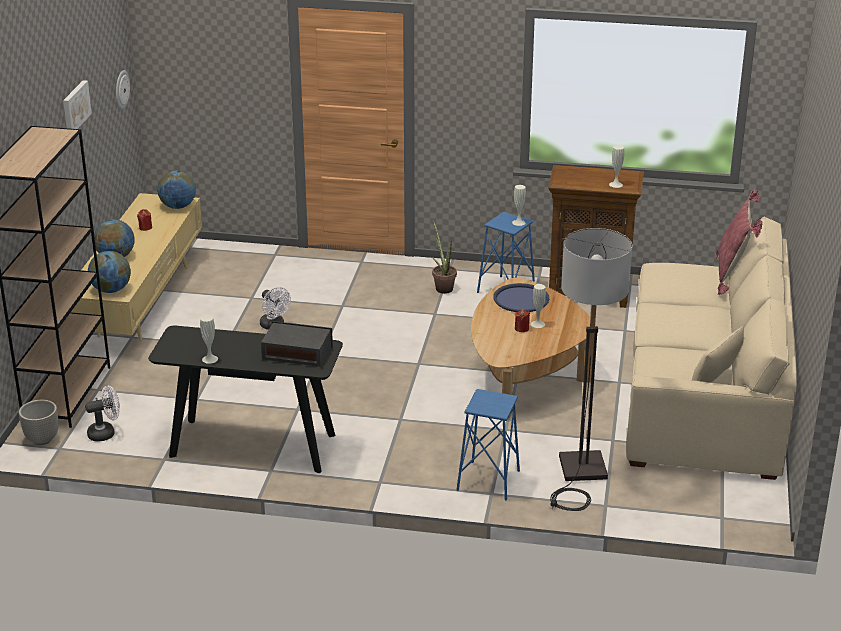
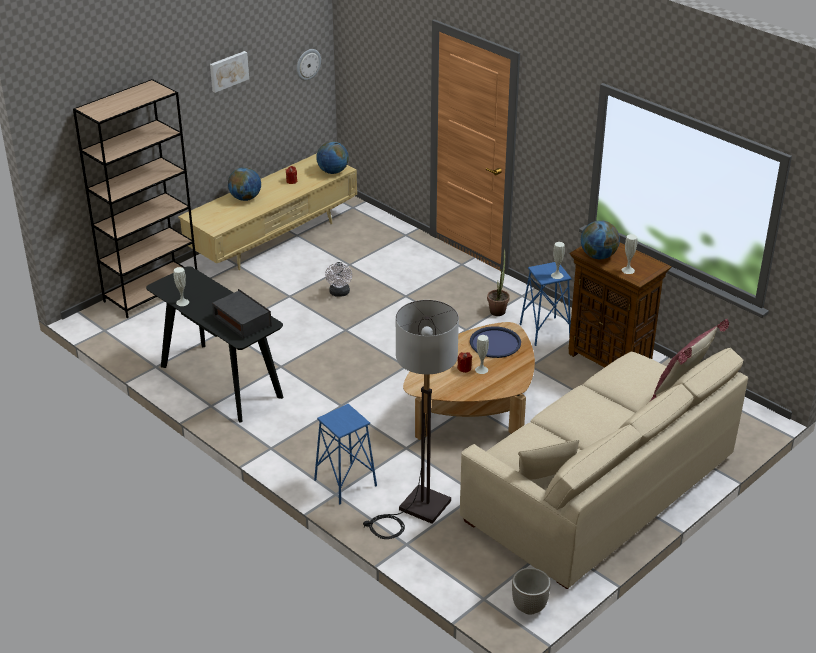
camera: 35 degrees right, 5 degrees up
planter [19,400,58,445] -> planter moved to [512,568,551,615]
white fan [85,385,120,442] -> none
globe [88,251,131,293] -> globe moved to [581,220,620,259]

